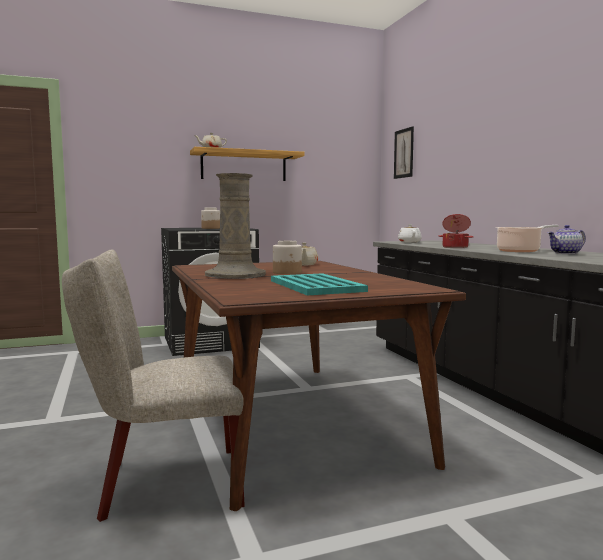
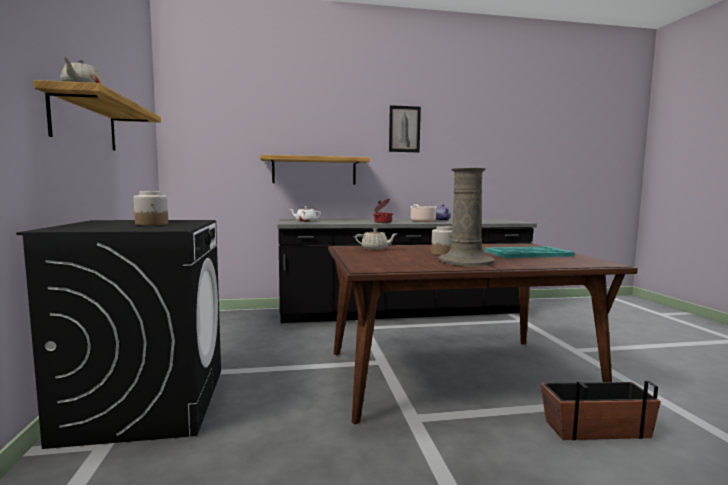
camera: 80 degrees left, 0 degrees up
beige chair [62,249,245,522] -> planter [540,381,661,440]
picture [394,126,414,179] -> picture moved to [389,105,421,152]
none -> shelf [260,155,370,184]

